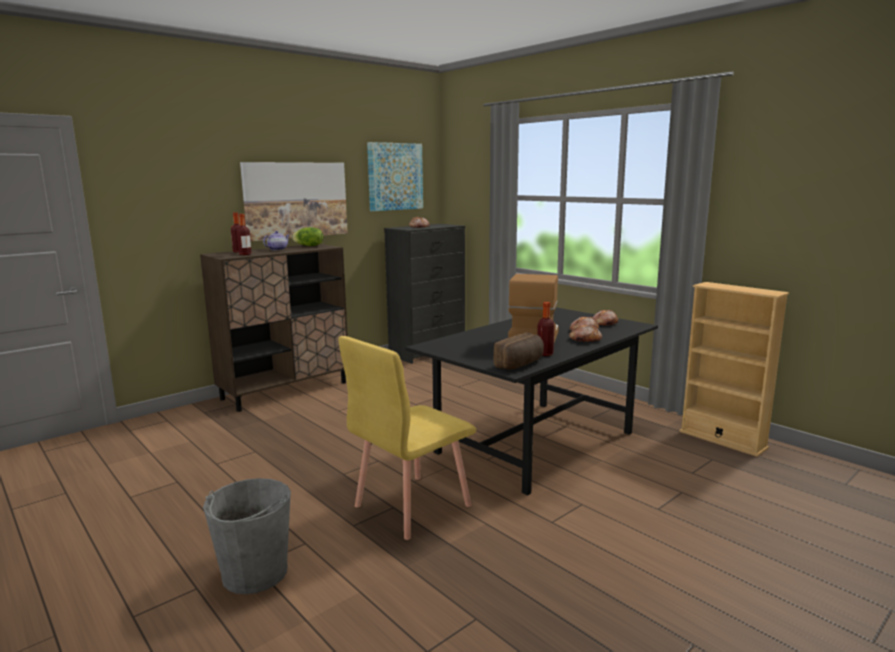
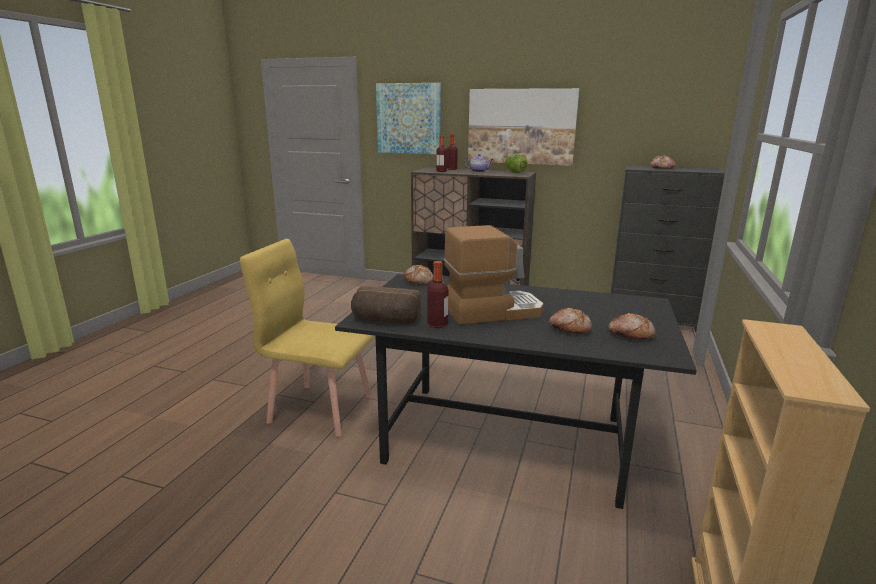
camera: 60 degrees right, 5 degrees up
grey bucket [203,478,291,594] -> none
picture [367,142,423,211] -> picture moved to [376,83,441,154]
bread [569,325,602,342] -> bread moved to [404,265,433,285]

